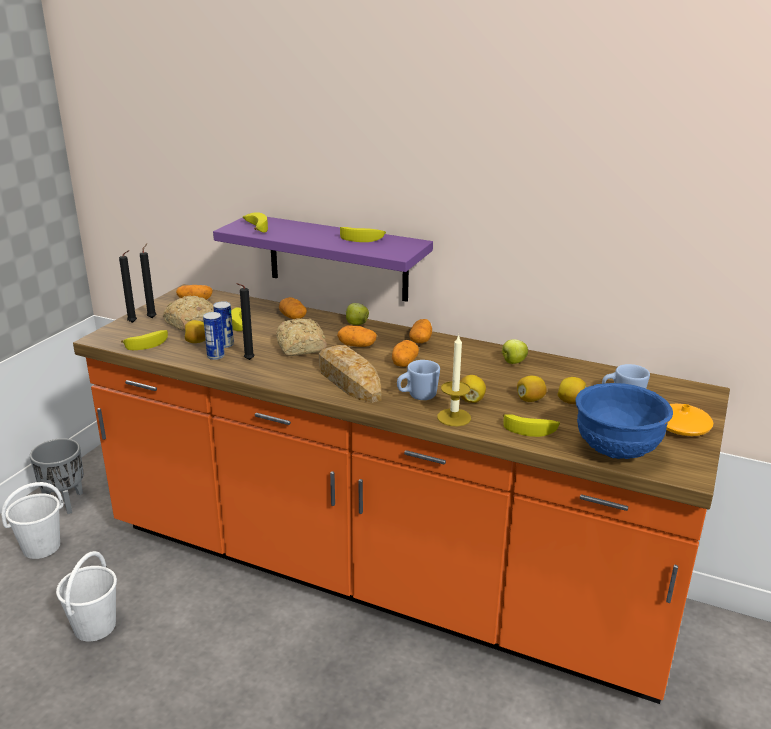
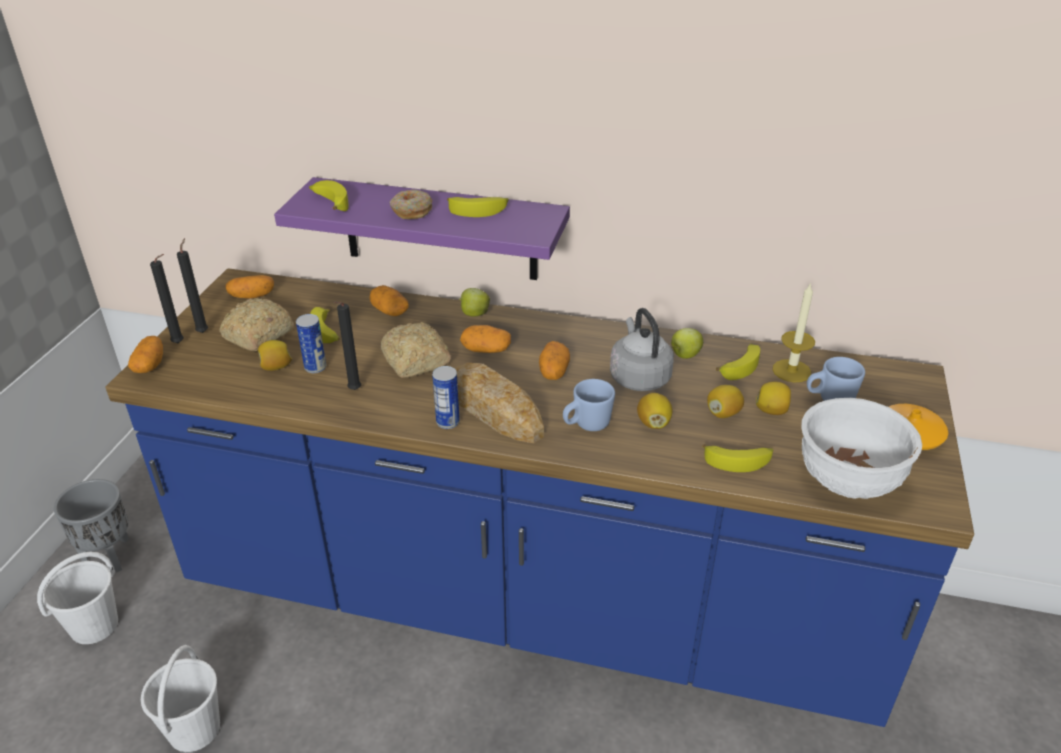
camera: 10 degrees left, 10 degrees up
orange counter [73,284,730,704] -> blue counter [105,268,974,727]
banana [121,330,168,350] -> banana moved to [716,344,760,380]
can [203,312,224,360] -> can moved to [432,366,460,429]
potato [409,319,432,343] -> potato moved to [128,336,163,373]
candle [437,334,471,426] -> candle moved to [773,282,815,382]
blue bowl [575,383,673,459] -> white bowl [801,398,922,499]
none -> donut [389,190,432,219]
none -> grey kettle [610,308,674,391]

